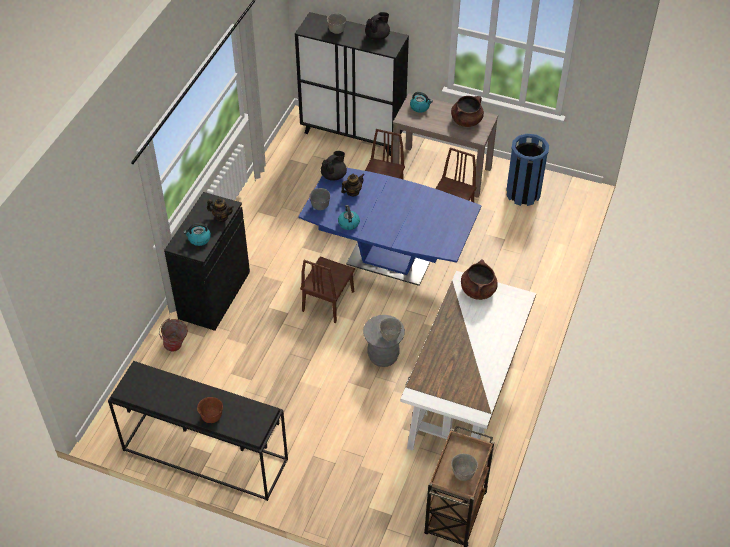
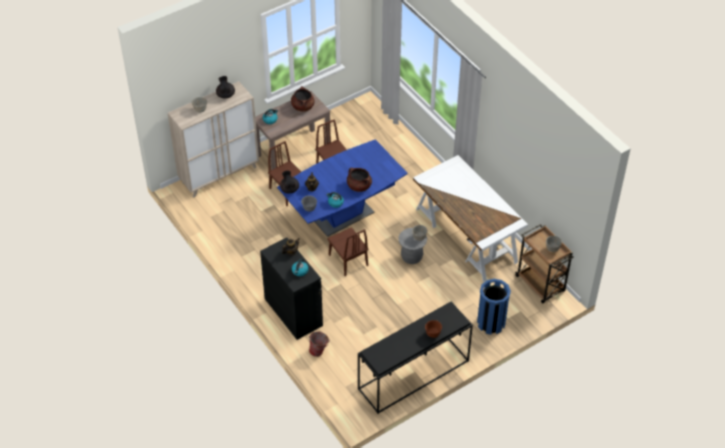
camera: 55 degrees left, 0 degrees up
black cabinet [295,12,409,156] -> beige cabinet [168,81,259,197]
brown cooking pot [461,259,498,300] -> brown cooking pot moved to [347,168,372,192]
blue trash can [506,134,549,206] -> blue trash can moved to [477,279,511,335]

